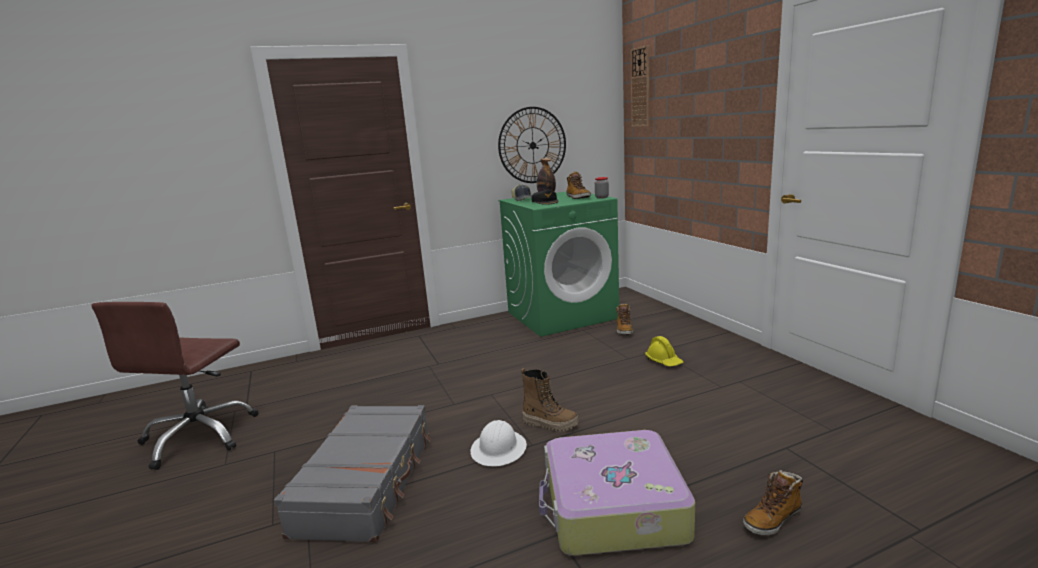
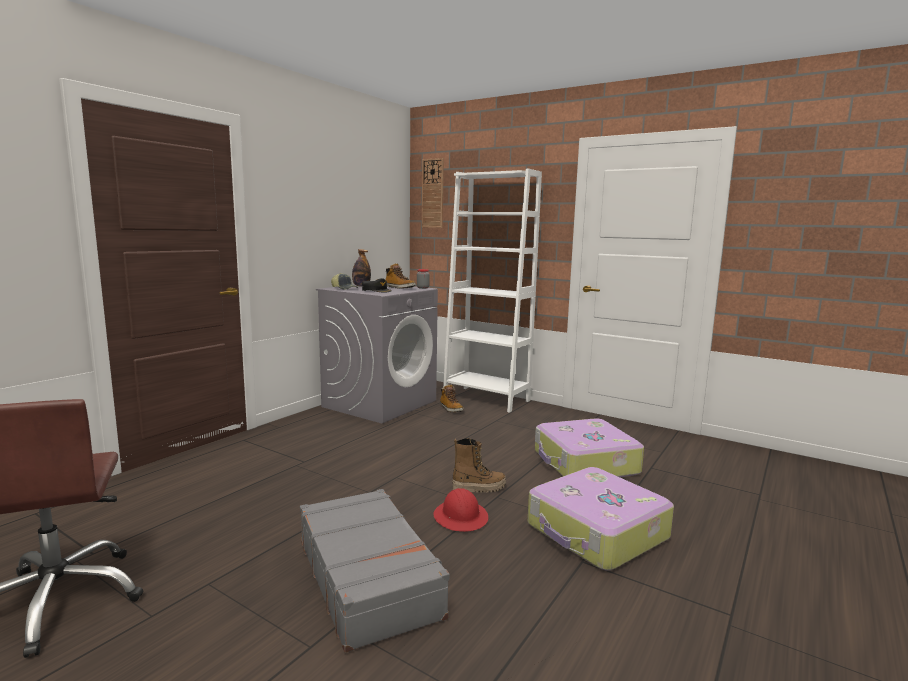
camera: 35 degrees left, 5 degrees down
white hard hat [471,420,527,466] -> red hard hat [434,488,488,532]
wall clock [498,107,566,183] -> none
green washing machine [499,191,619,337] -> grey washing machine [316,285,438,423]
yellow hard hat [645,336,684,366] -> none
boot [743,470,803,536] -> none
none -> white bookcase [443,169,542,413]
none -> suitcase [535,418,644,477]

